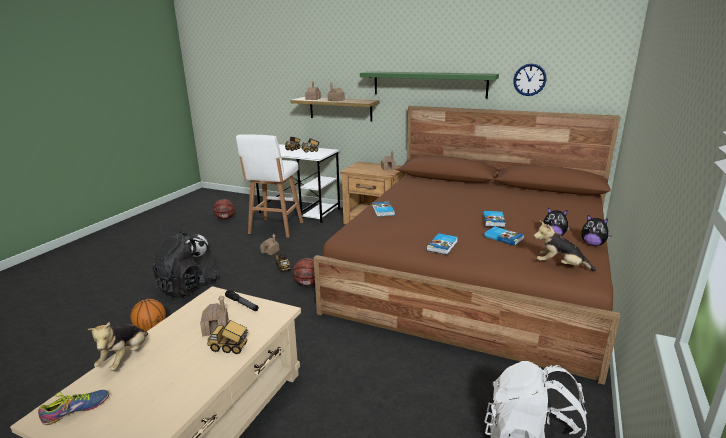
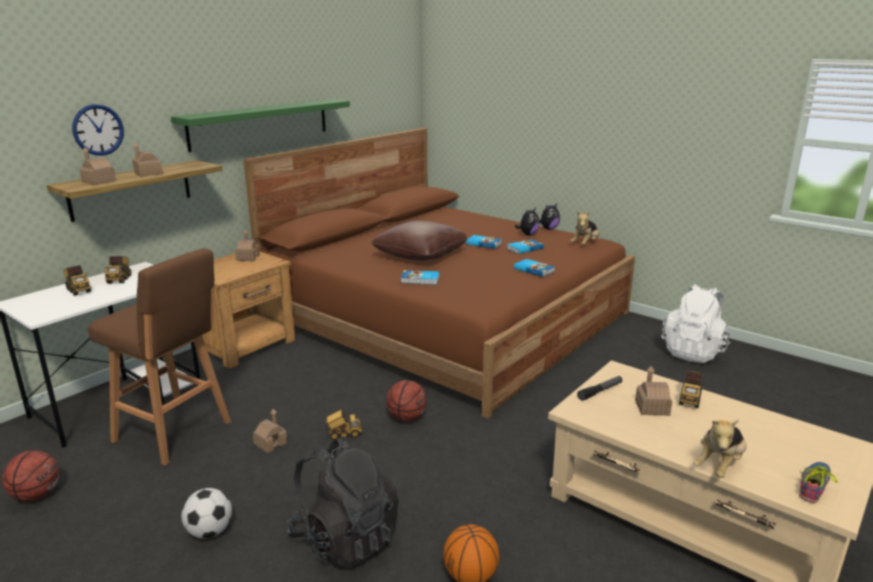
camera: 75 degrees left, 0 degrees up
shoe [38,390,109,425] -> shoe turned 60 degrees clockwise [799,462,838,503]
plush toy [87,322,148,371] -> plush toy turned 105 degrees clockwise [693,419,747,478]
white stool [236,134,303,238] -> brown stool [88,248,231,465]
wall clock [513,63,546,96] -> wall clock moved to [72,104,124,156]
none -> brown pillow [371,221,468,261]

